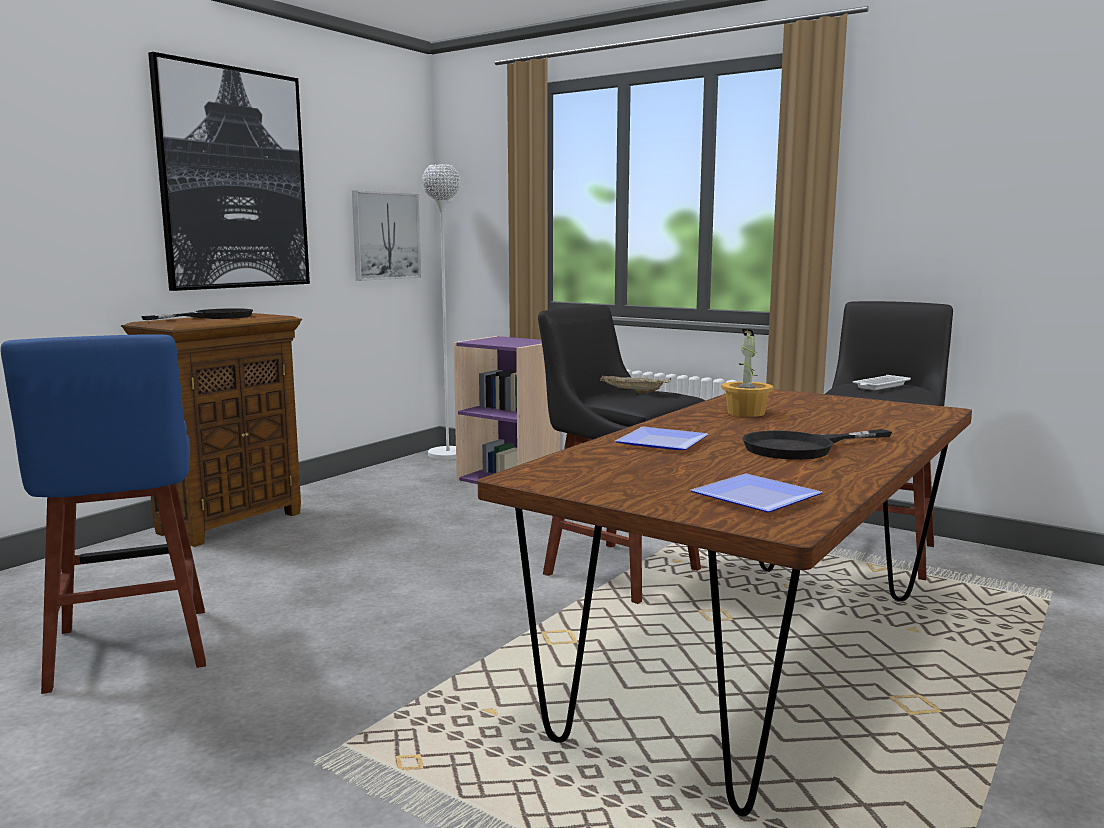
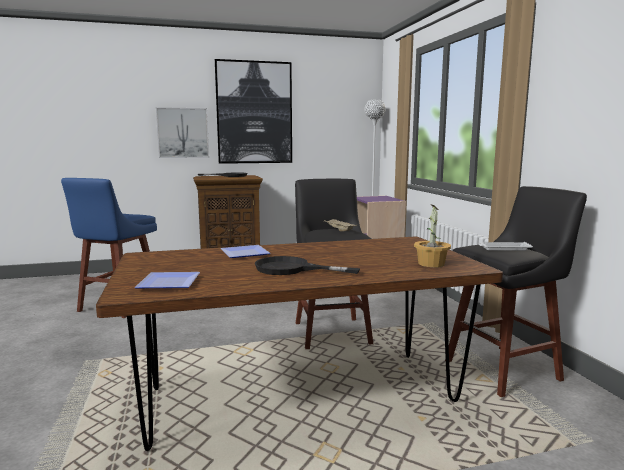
camera: 40 degrees right, 0 degrees up
picture [352,190,421,281] -> picture moved to [156,107,209,158]
potted plant [722,329,774,417] -> potted plant moved to [414,204,451,267]

